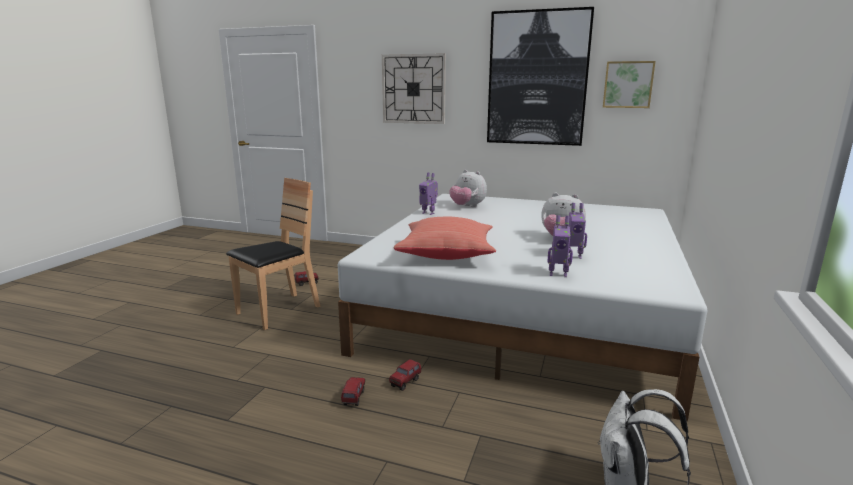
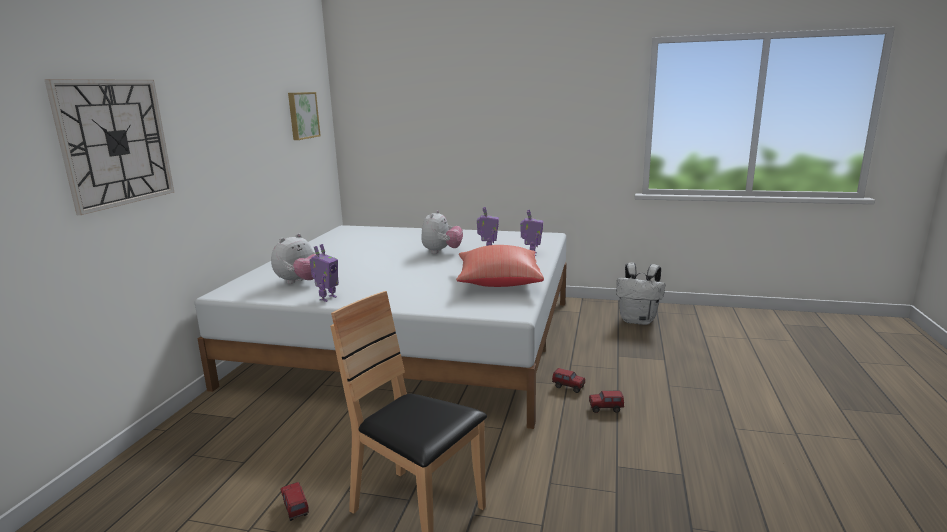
camera: 95 degrees left, 0 degrees up
picture [487,7,594,146] -> none

